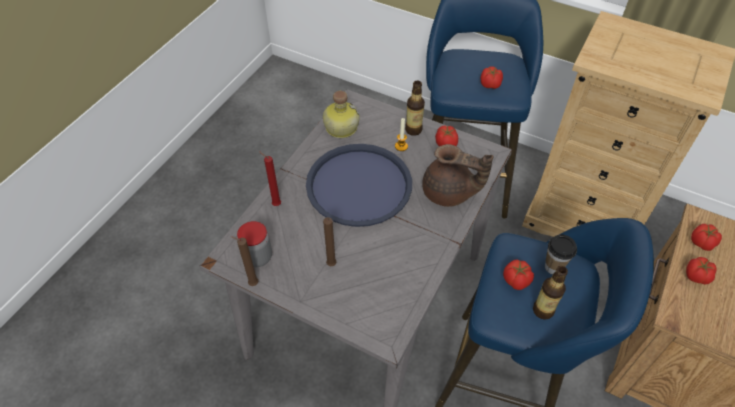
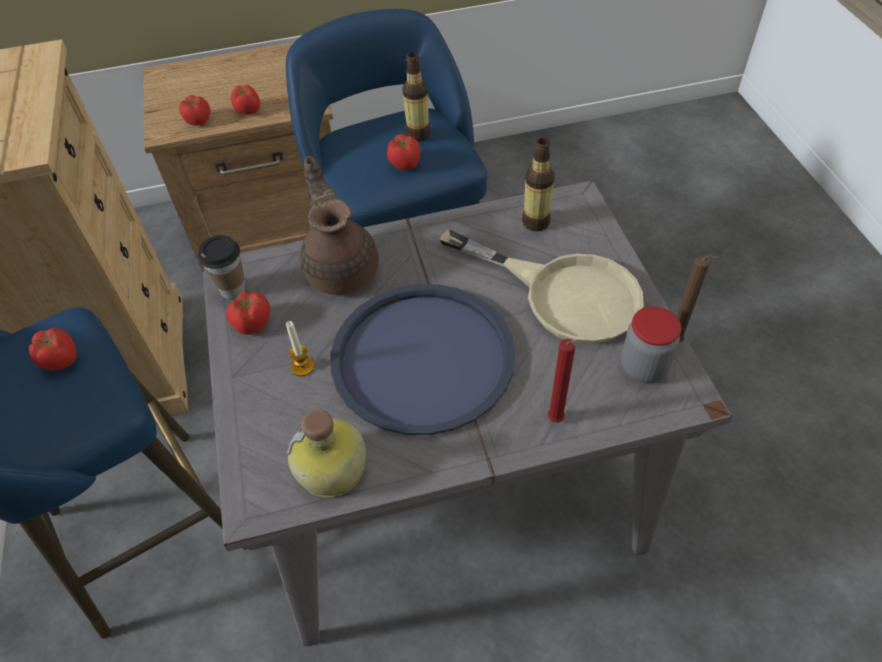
camera: 130 degrees left, 0 degrees up
brown candle [323,217,336,266] -> beige frying pan [439,229,644,344]
bottle [405,81,425,136] -> bottle moved to [522,138,554,231]
cup [545,235,577,275] -> cup moved to [198,235,246,299]

